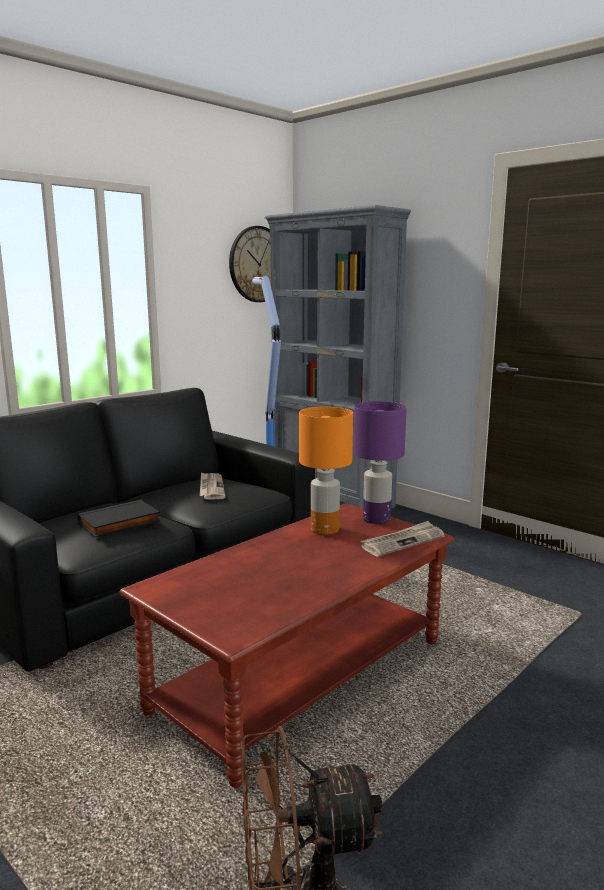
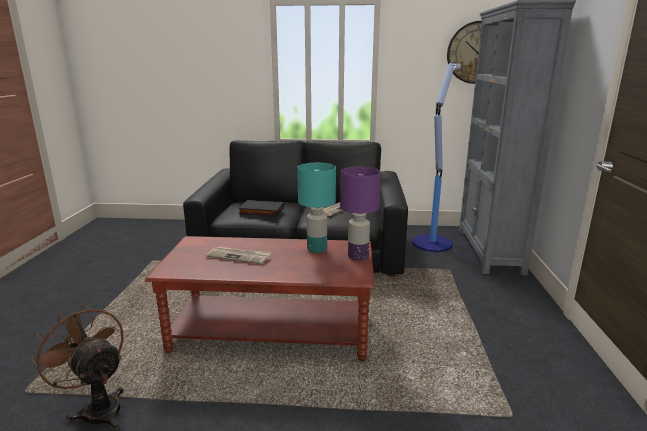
camera: 50 degrees right, 5 degrees up
orange table lamp [299,407,353,535] -> turquoise table lamp [297,163,336,253]
newspaper [361,521,445,557] -> newspaper moved to [206,246,271,264]

